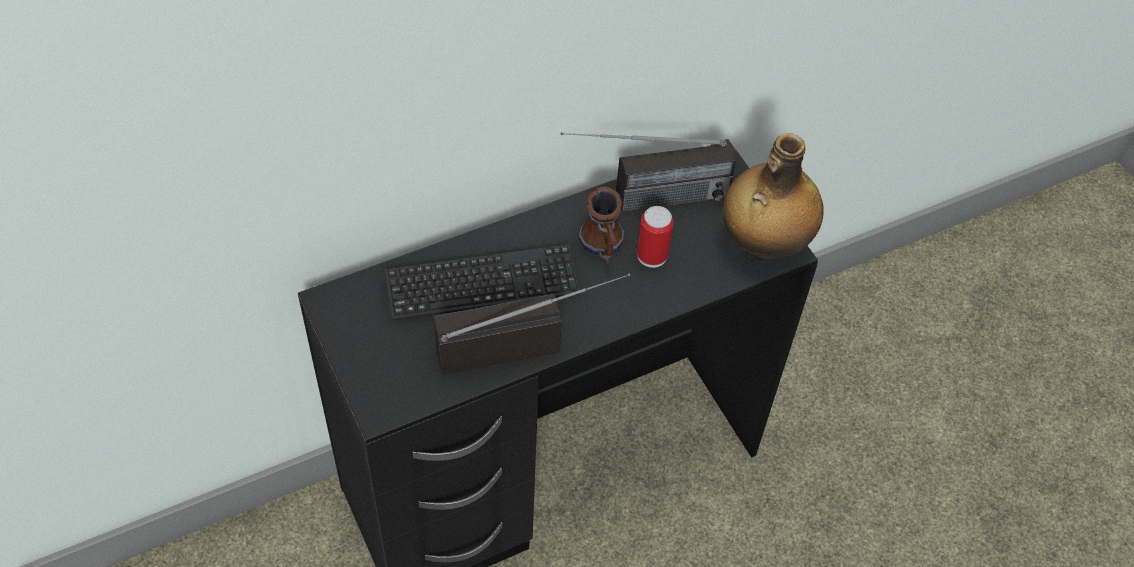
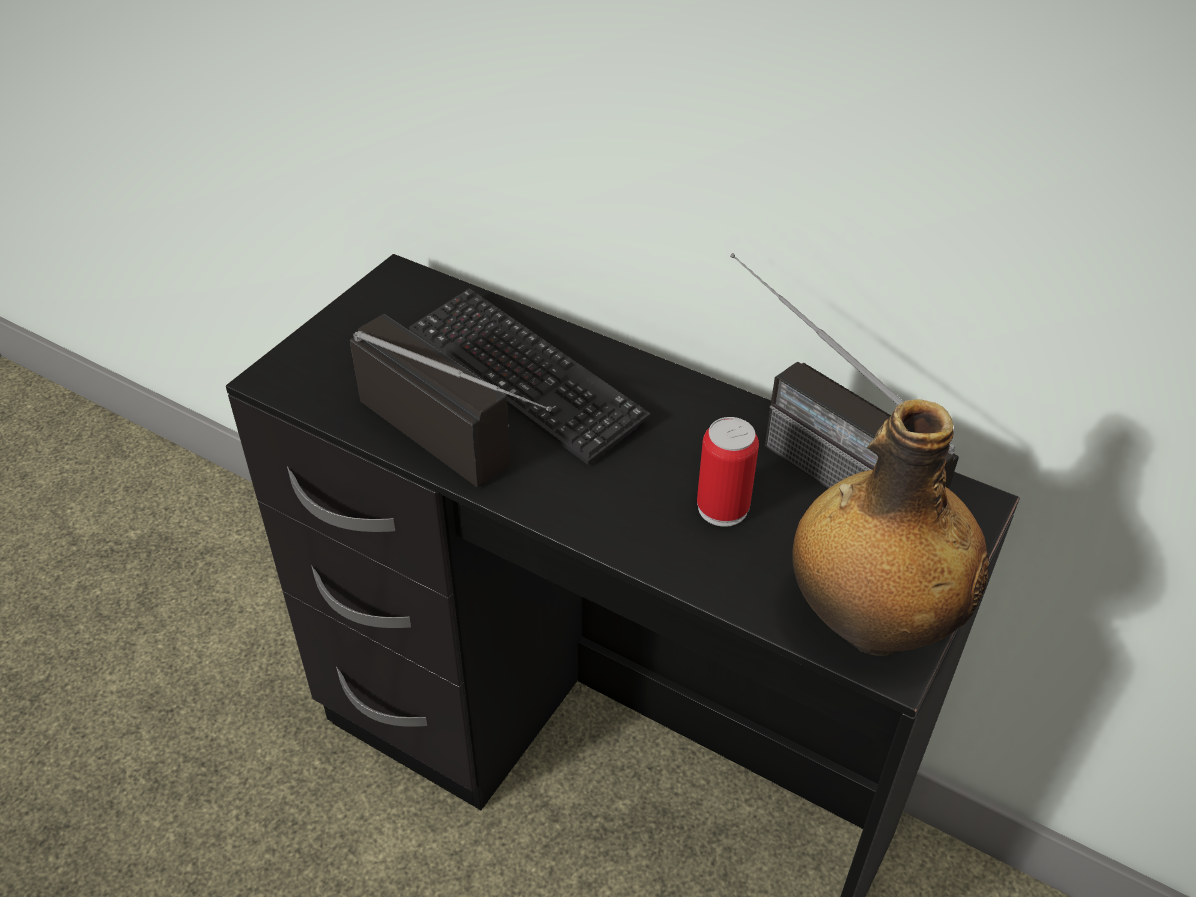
camera: 60 degrees right, 10 degrees down
mug [578,186,624,264] -> none

